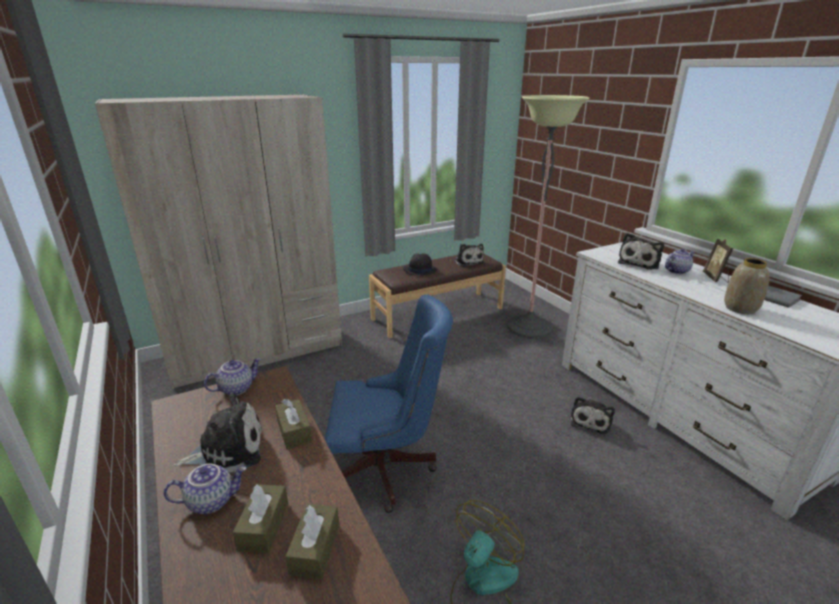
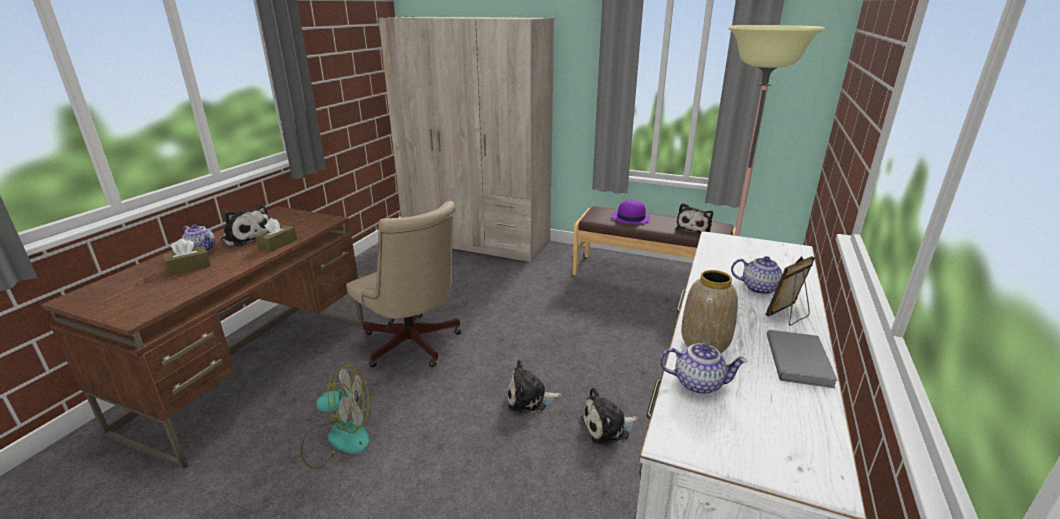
camera: 50 degrees right, 0 degrees up
teapot [204,358,261,395] -> teapot moved to [660,343,748,395]
brown tissue box [285,504,339,579] -> none
blue office chair [325,294,453,513] -> beige office chair [346,201,462,367]
black hat [403,253,437,276] -> purple hat [612,199,651,224]
plush toy [618,233,664,270] -> plush toy moved to [508,360,562,414]

